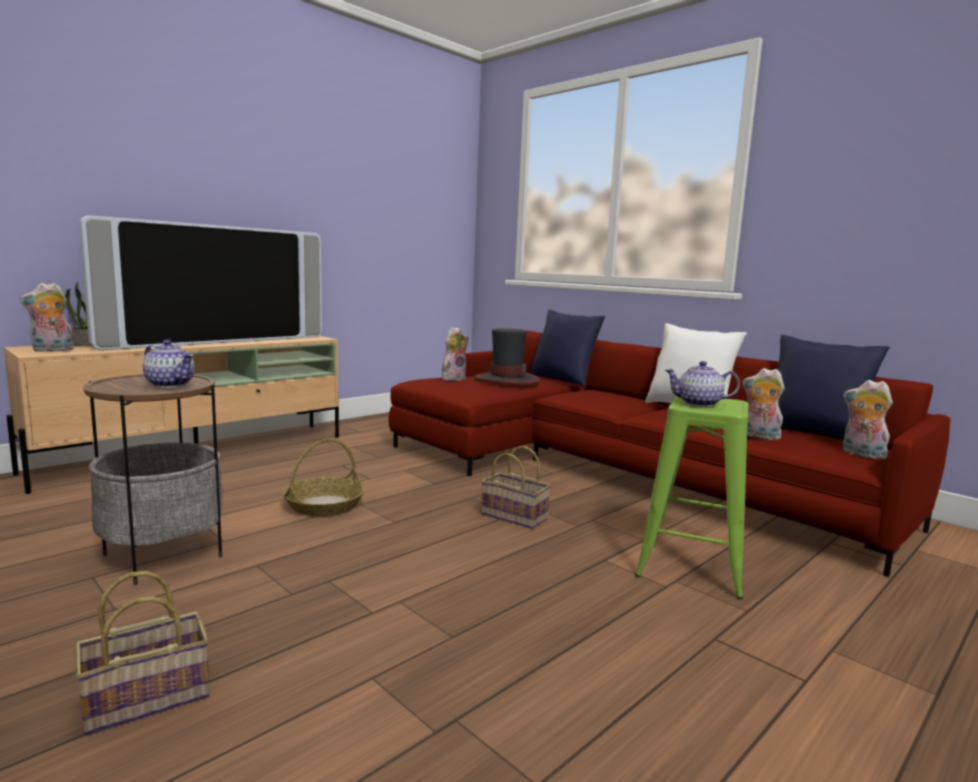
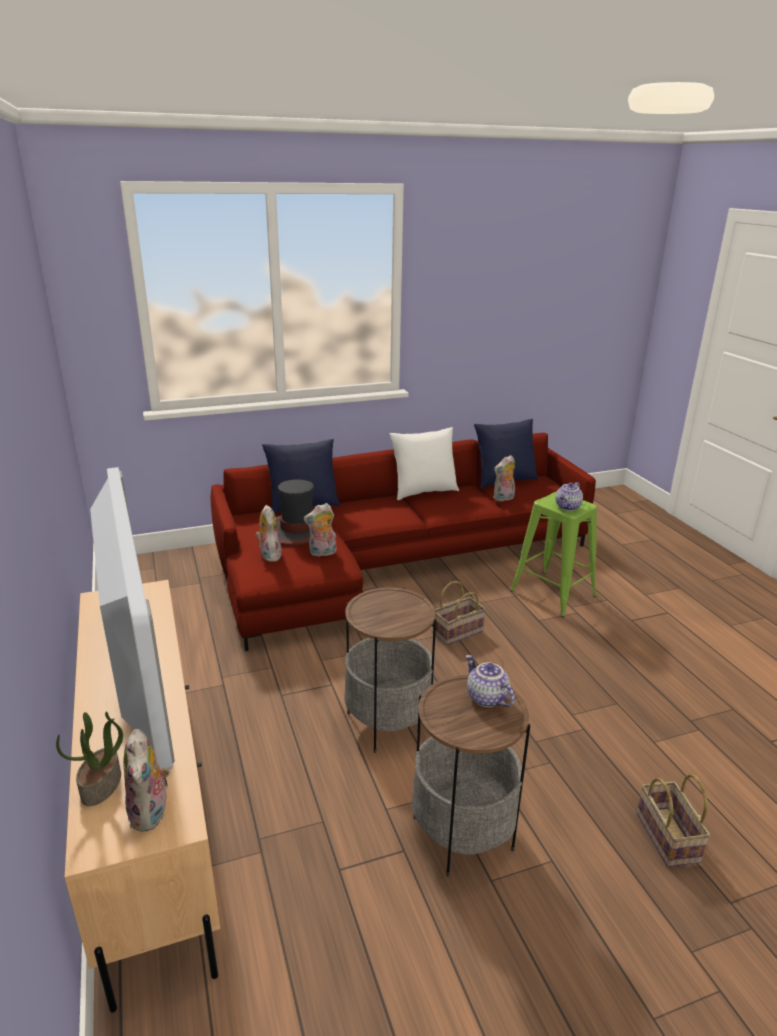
camera: 65 degrees left, 15 degrees up
teapot [143,340,195,388] -> teapot turned 90 degrees counterclockwise [466,655,515,707]
basket [282,439,365,517] -> side table [344,587,436,753]
plush toy [843,380,893,459] -> plush toy moved to [304,503,337,557]

